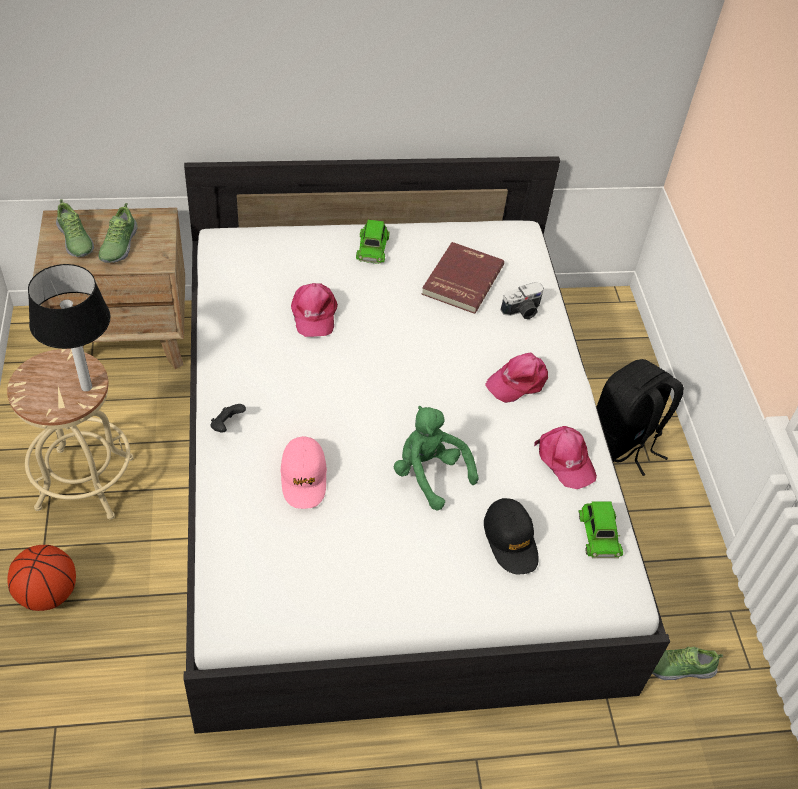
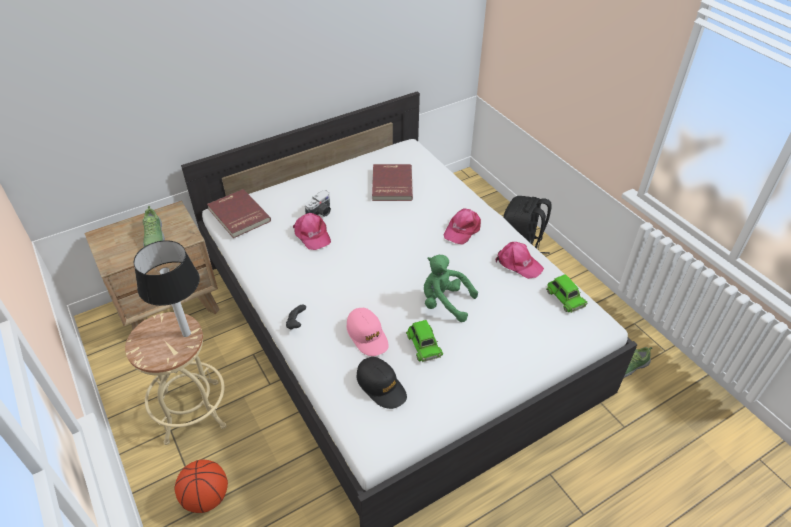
camera: 20 degrees left, 5 degrees down
shoe [56,199,94,257] -> none
green toy car [356,220,389,264] -> green toy car moved to [406,320,443,362]
black cap [484,498,539,574] -> black cap moved to [357,357,407,409]
camera [501,282,544,319] -> camera moved to [305,190,331,217]
none -> red book [207,189,271,238]

